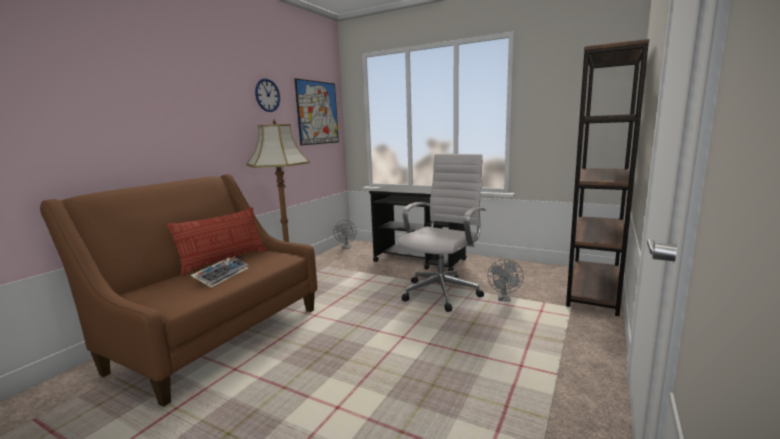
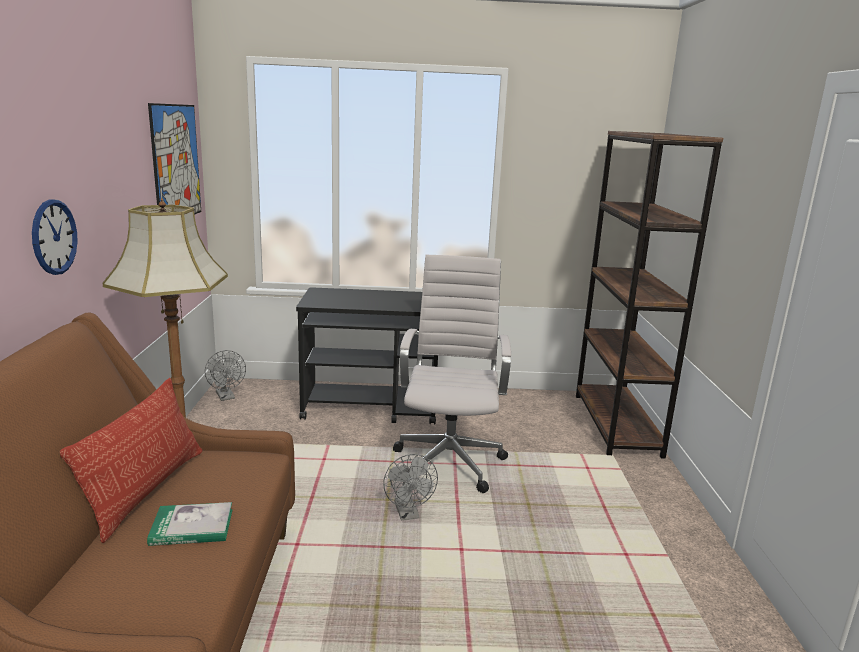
camera: 30 degrees left, 5 degrees up
keyboard [190,257,248,288] -> book [147,502,233,546]
wall clock [255,78,280,112] -> wall clock moved to [32,199,78,275]
grey fan [487,259,523,302] -> grey fan moved to [383,454,438,520]

